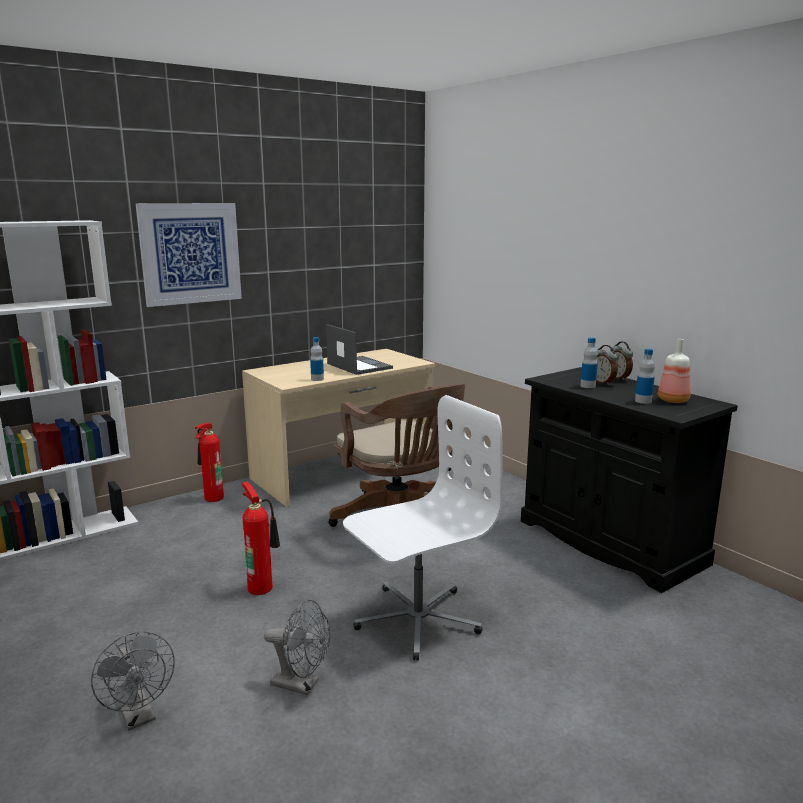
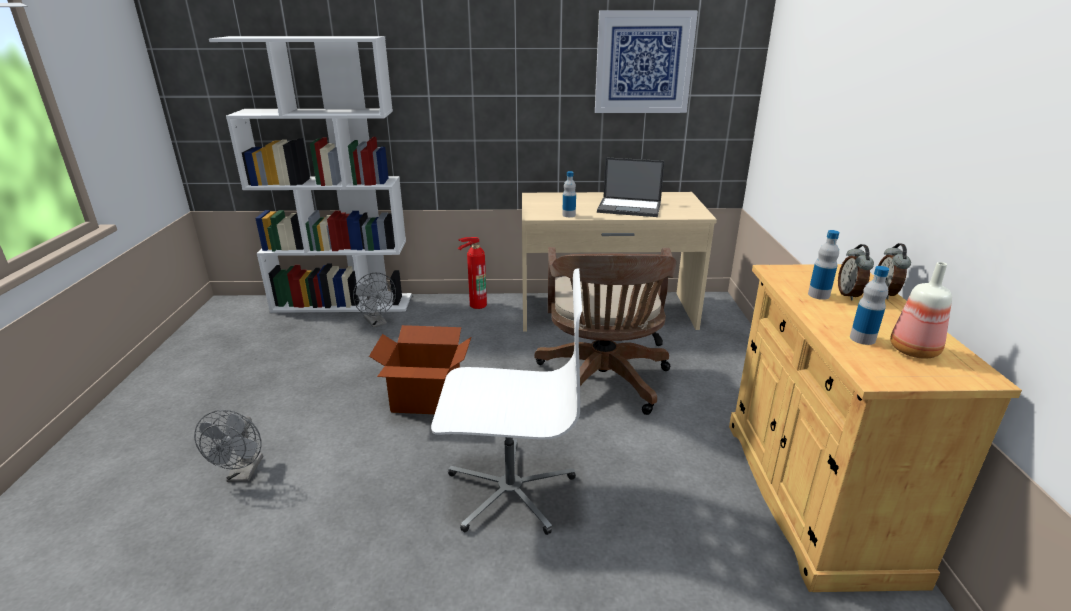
camera: 35 degrees right, 10 degrees up
picture [135,203,242,307] -> picture moved to [595,11,698,113]
fire extinguisher [242,482,280,595] -> cardboard box [369,325,471,414]
grey fan [264,600,330,695] -> grey fan moved to [353,273,396,327]
laptop [326,324,393,375] -> laptop turned 105 degrees clockwise [597,157,665,217]
black cabinet [521,367,738,593] -> beige cabinet [729,264,1022,592]

